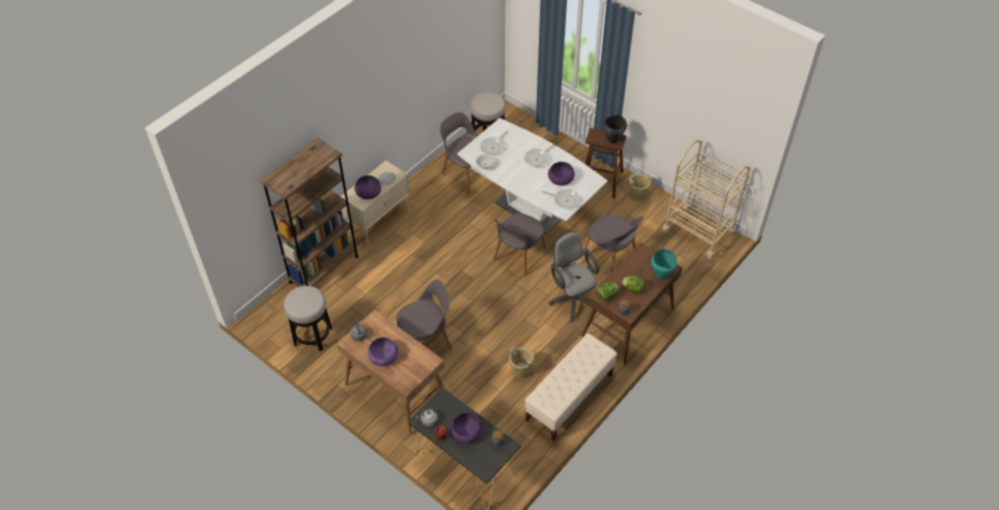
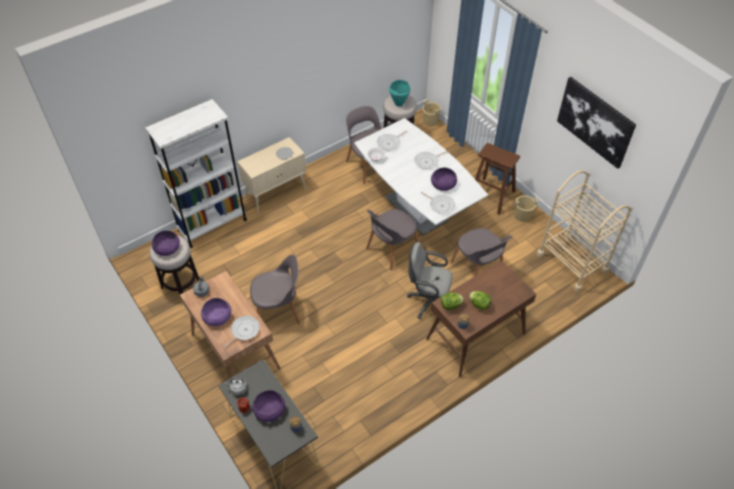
camera: 15 degrees right, 0 degrees up
brown bookcase [260,138,359,287] -> white bookcase [145,99,247,248]
purple bowl [355,175,381,199] -> purple bowl moved to [152,230,180,256]
beige bucket [509,346,534,378] -> beige bucket moved to [422,99,441,126]
beige bench [525,333,617,441] -> none
grey office chair [549,232,599,322] -> grey office chair turned 60 degrees counterclockwise [407,242,452,319]
black cooking pot [603,115,627,143] -> none
turquoise cooking pot [651,249,677,280] -> turquoise cooking pot moved to [389,80,410,106]
none -> frying pan [223,316,260,349]
none -> picture [557,77,636,169]

